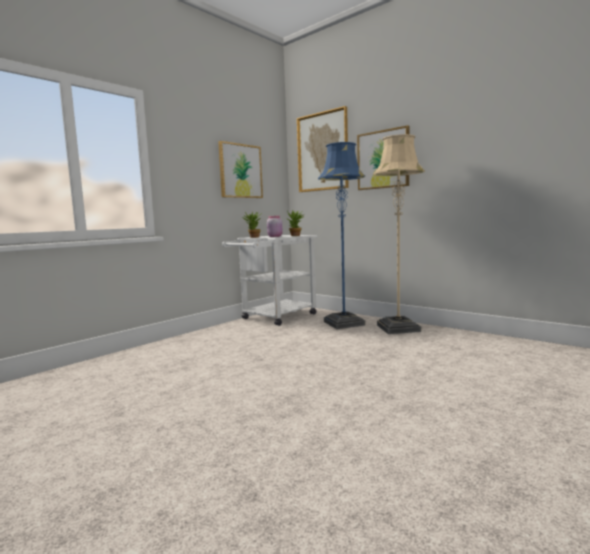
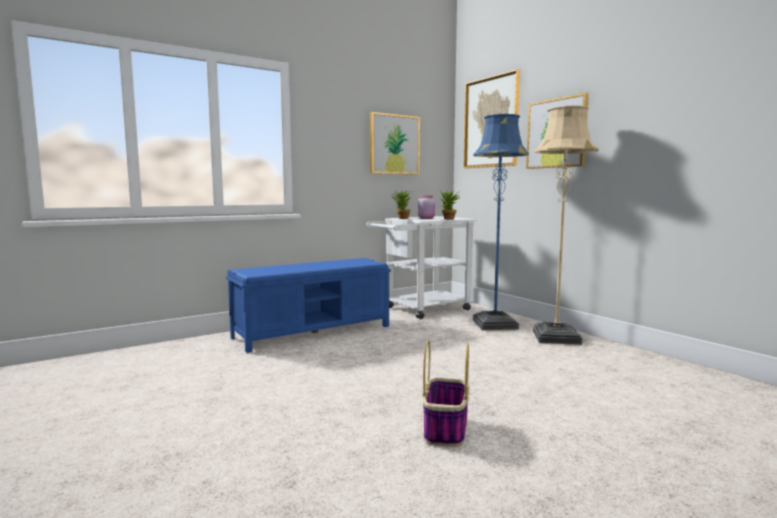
camera: 15 degrees right, 0 degrees up
none -> blue bench [226,258,391,353]
none -> basket [423,340,469,447]

